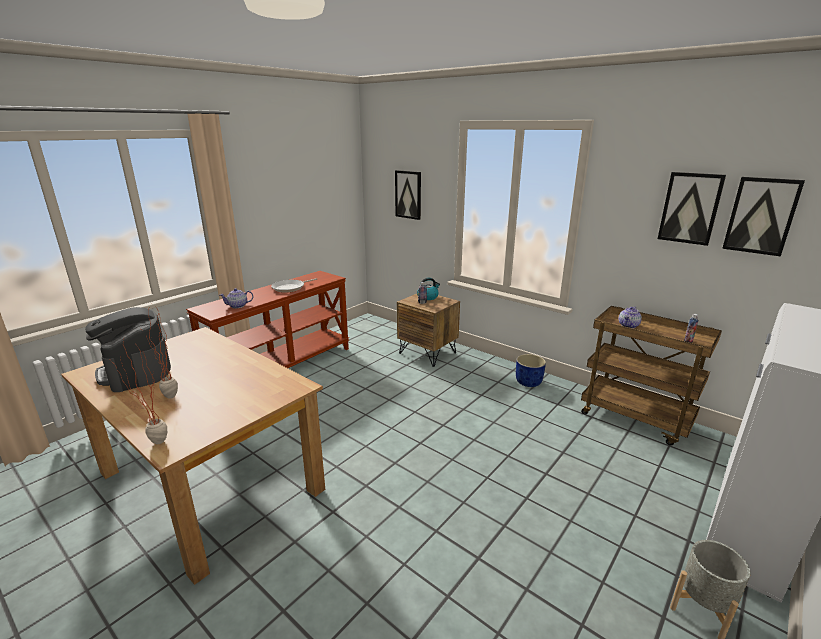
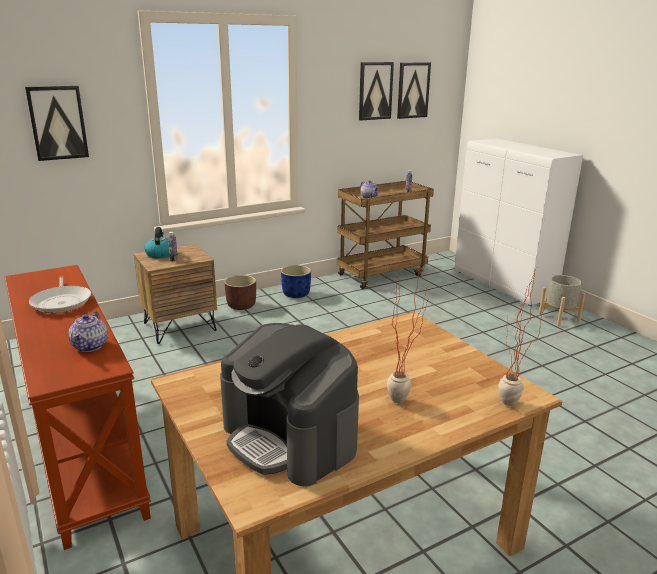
camera: 70 degrees left, 0 degrees up
coffee machine [85,307,171,392] -> coffee machine turned 60 degrees clockwise [220,323,359,486]
none -> brown planter [224,275,256,310]

